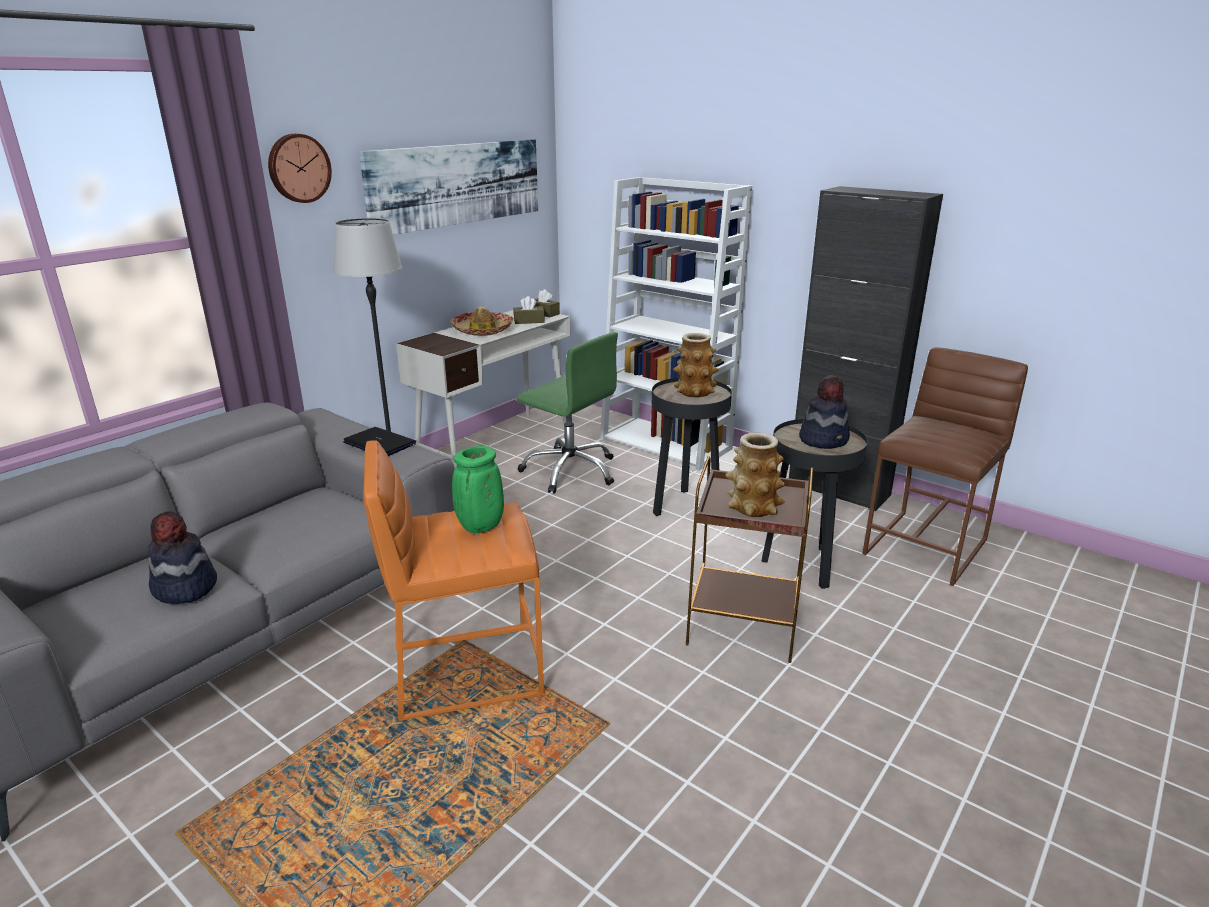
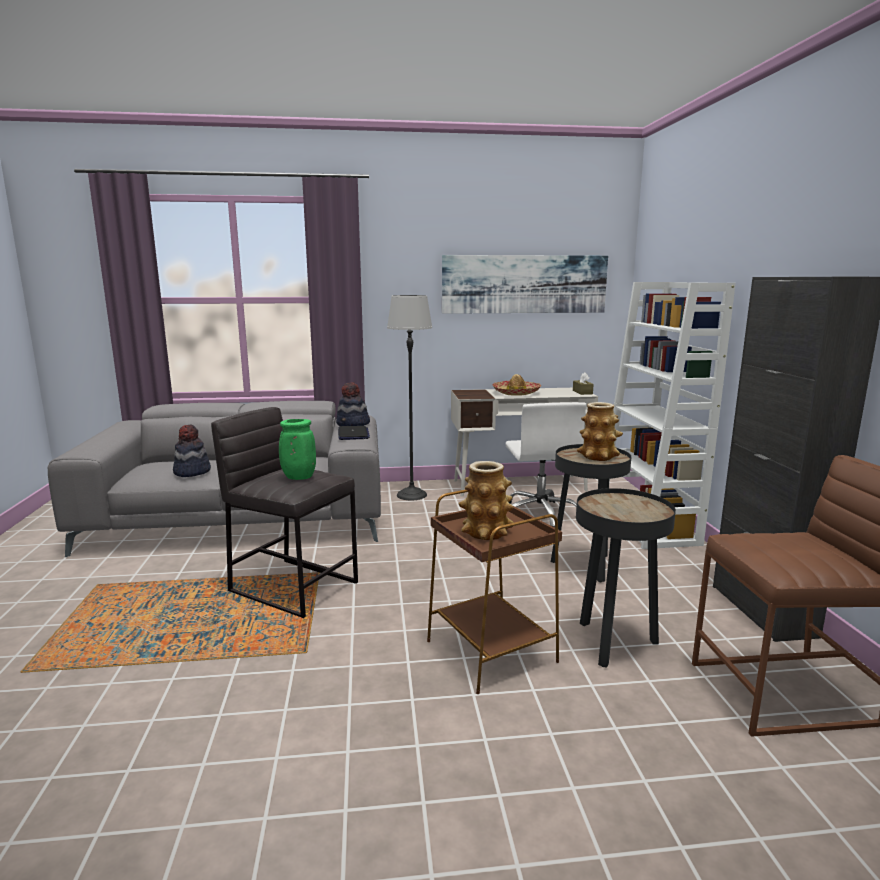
camera: 45 degrees right, 10 degrees down
wall clock [268,134,332,203] -> none
orange stool [363,440,544,721] -> grey stool [211,407,358,618]
brown tissue box [514,296,545,324] -> none
green office chair [517,332,618,493] -> white office chair [505,402,586,528]
hat [799,375,850,449] -> hat moved to [336,382,370,426]

